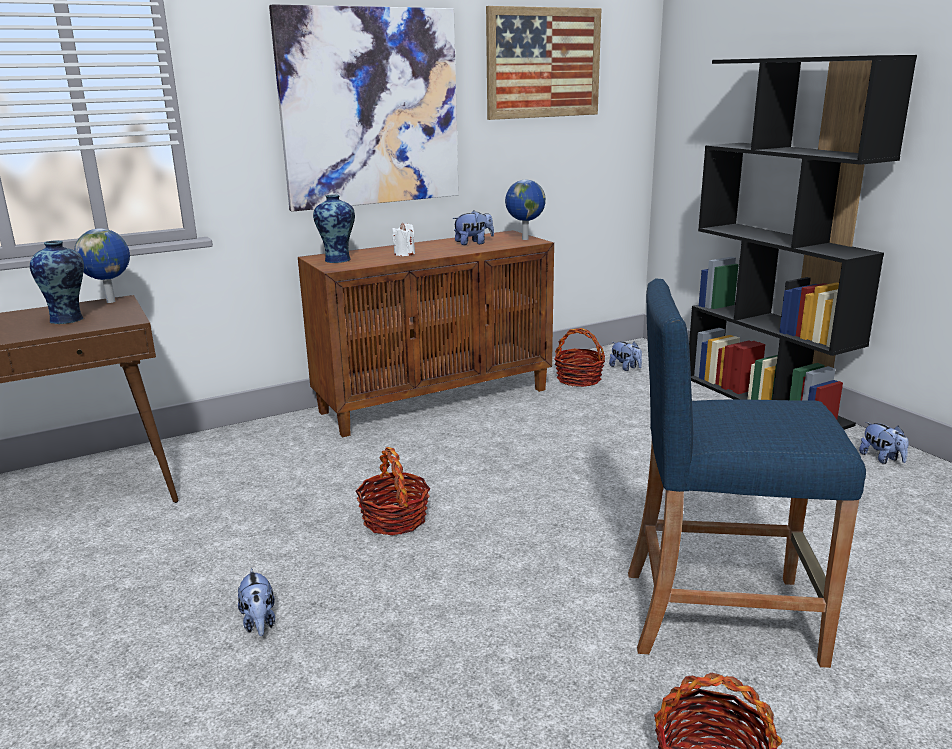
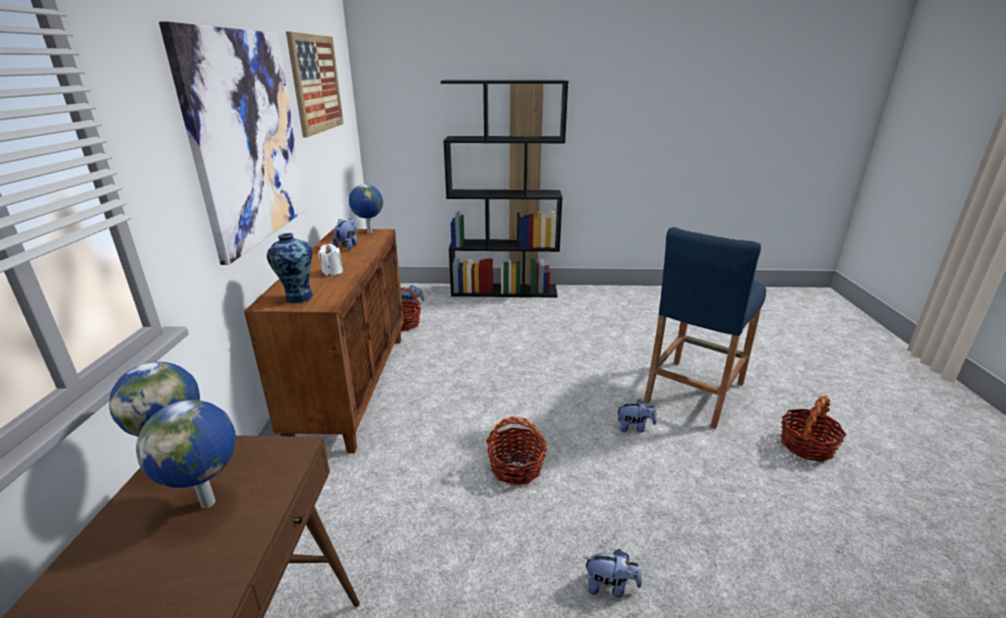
camera: 60 degrees left, 5 degrees up
vase [30,240,84,325] -> globe [136,400,236,509]
plush toy [859,422,909,464] -> plush toy moved to [617,399,656,432]

